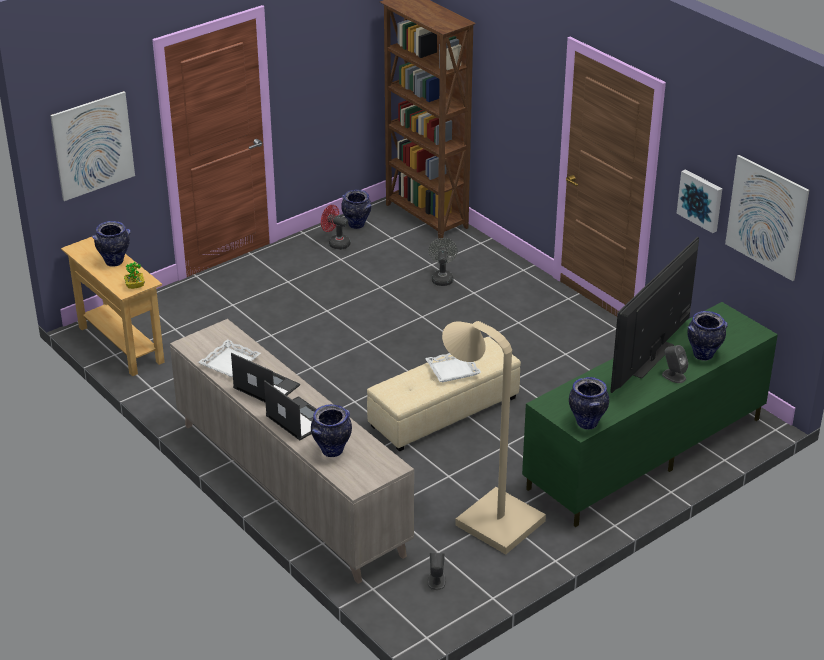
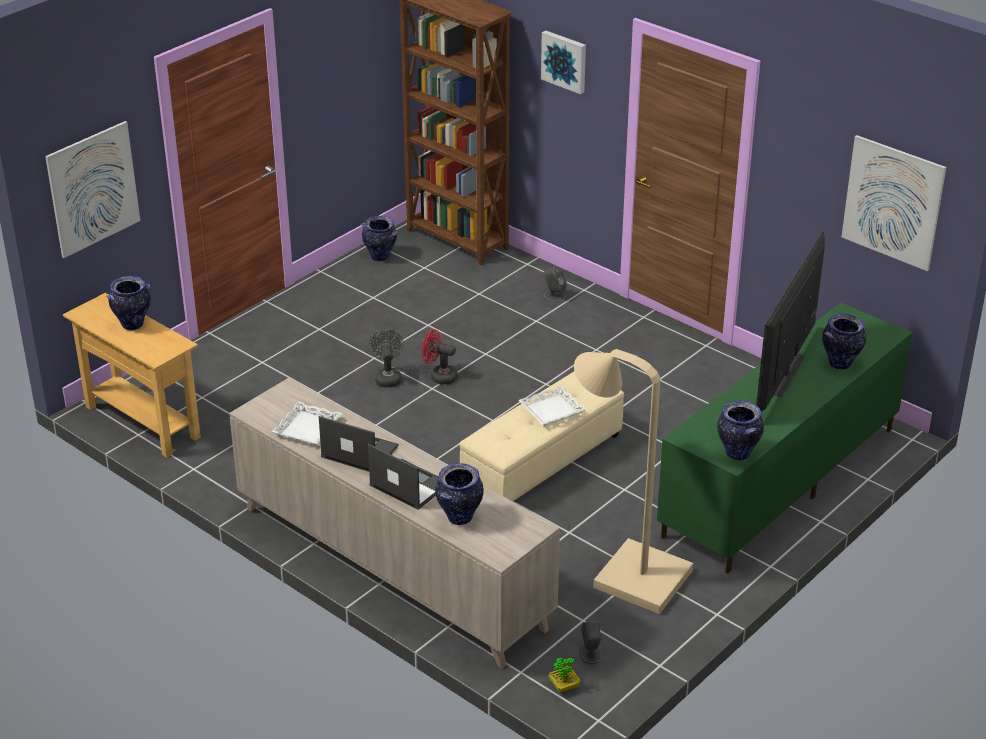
camera: 10 degrees left, 0 degrees up
potted plant [124,262,145,289] -> potted plant moved to [548,658,581,693]
red fan [321,205,351,250] -> red fan moved to [421,329,458,385]
grey fan [428,238,458,286] -> grey fan moved to [368,329,404,387]
grey speaker [662,345,689,383] -> grey speaker moved to [543,266,567,303]
picture [677,169,722,233] -> picture moved to [541,31,586,94]

